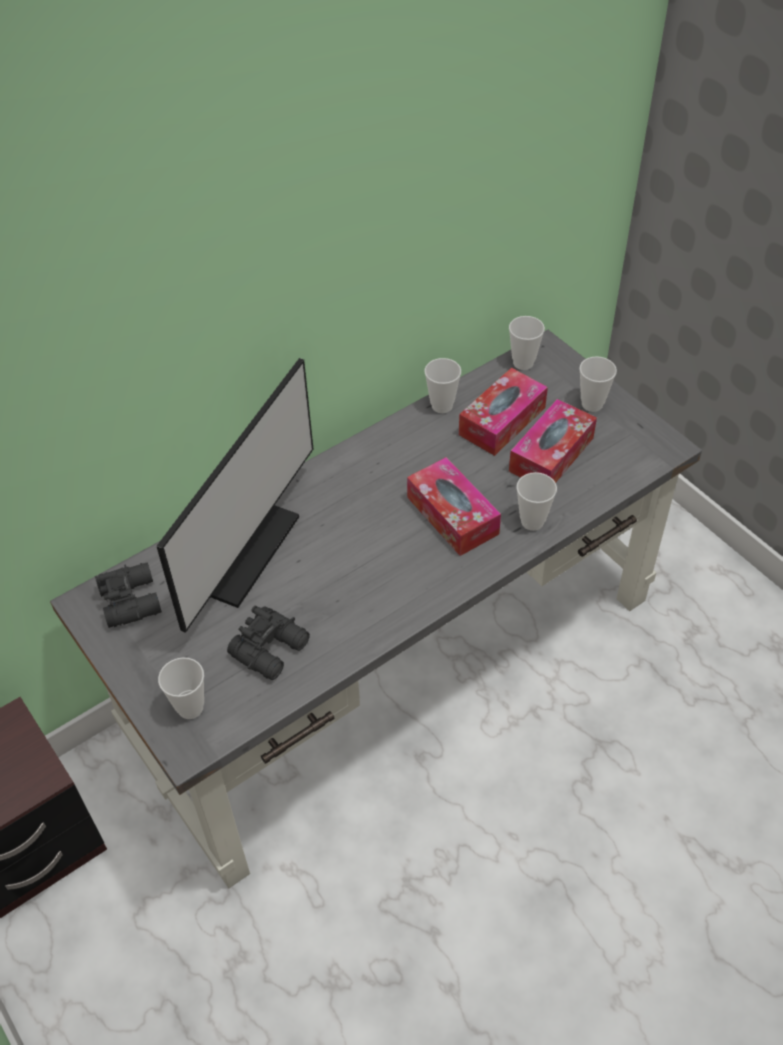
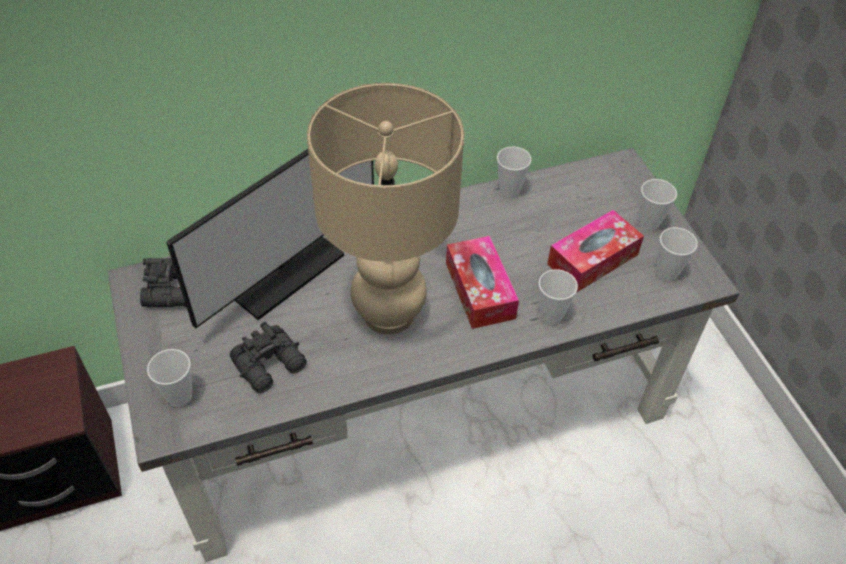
camera: 15 degrees right, 0 degrees up
tissue box [459,368,548,456] -> none
cup [509,316,545,370] -> cup moved to [657,227,698,281]
none -> beige table lamp [307,83,464,335]

